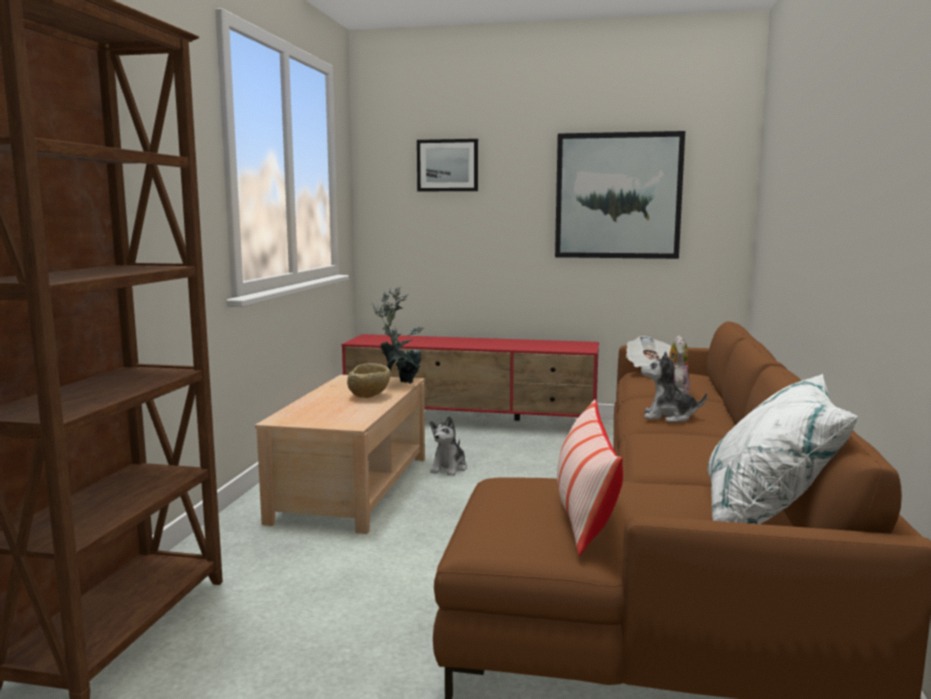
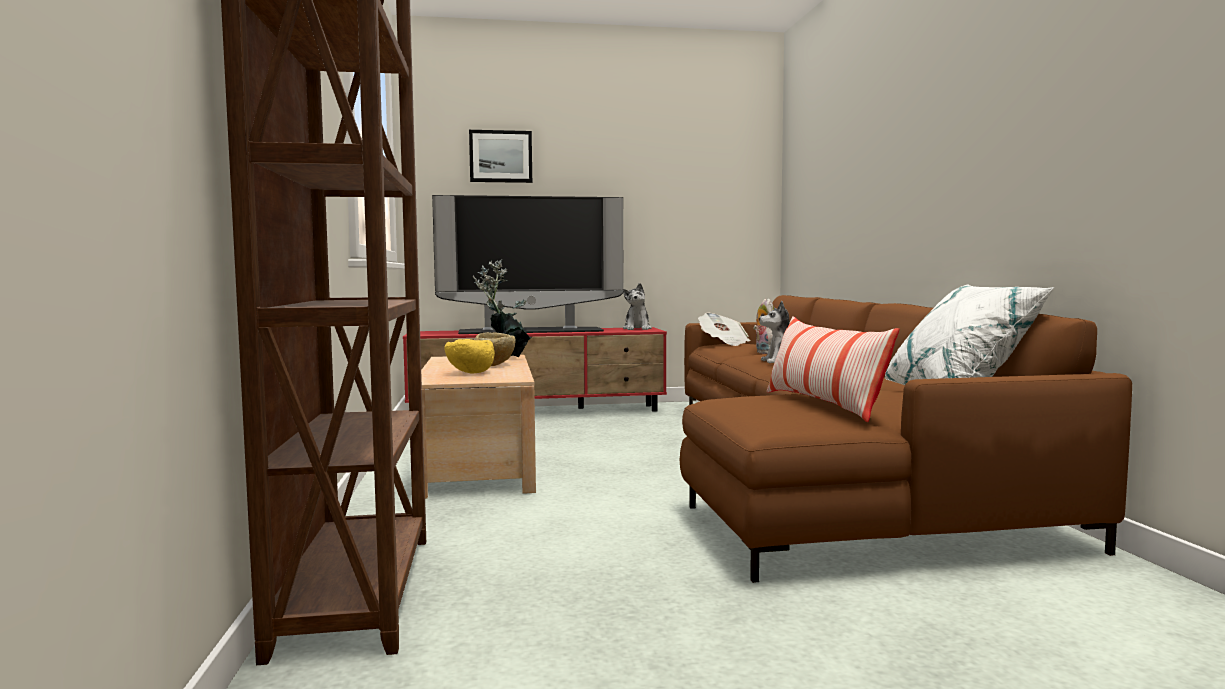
camera: 20 degrees left, 5 degrees down
plush toy [430,416,467,476] -> plush toy moved to [623,283,652,330]
picture [555,131,685,259] -> none
none -> television [432,195,624,334]
none -> yellow bowl [444,339,495,374]

